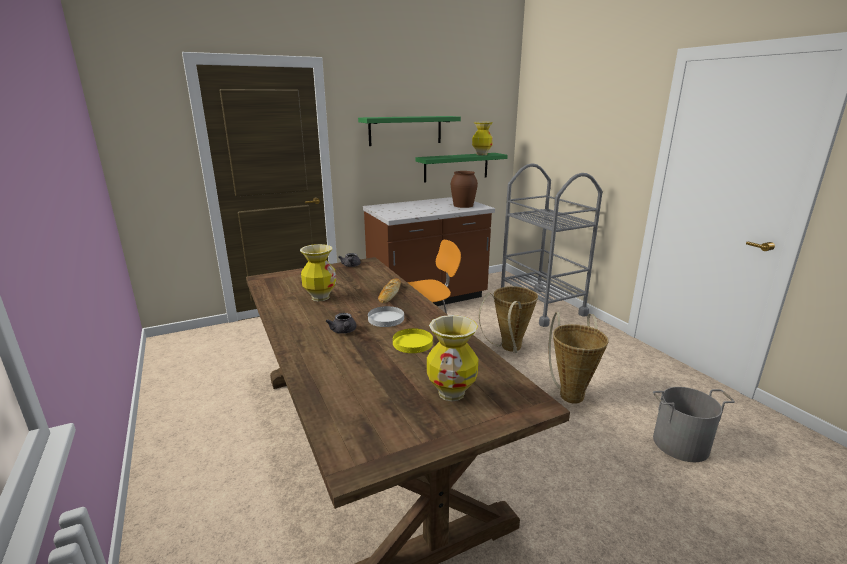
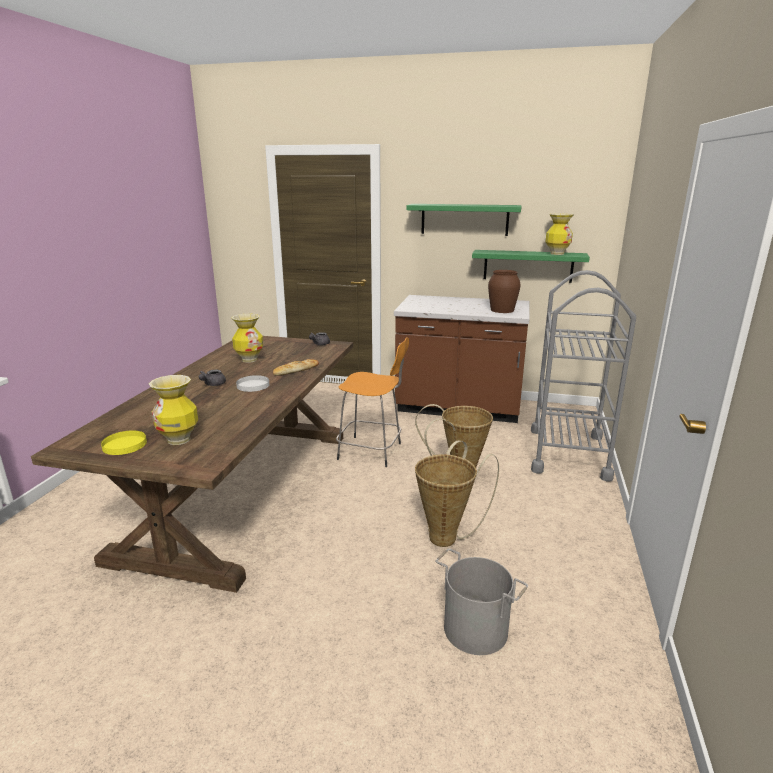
camera: 40 degrees right, 0 degrees up
yellow plate [393,328,433,353] -> yellow plate moved to [101,430,147,455]

